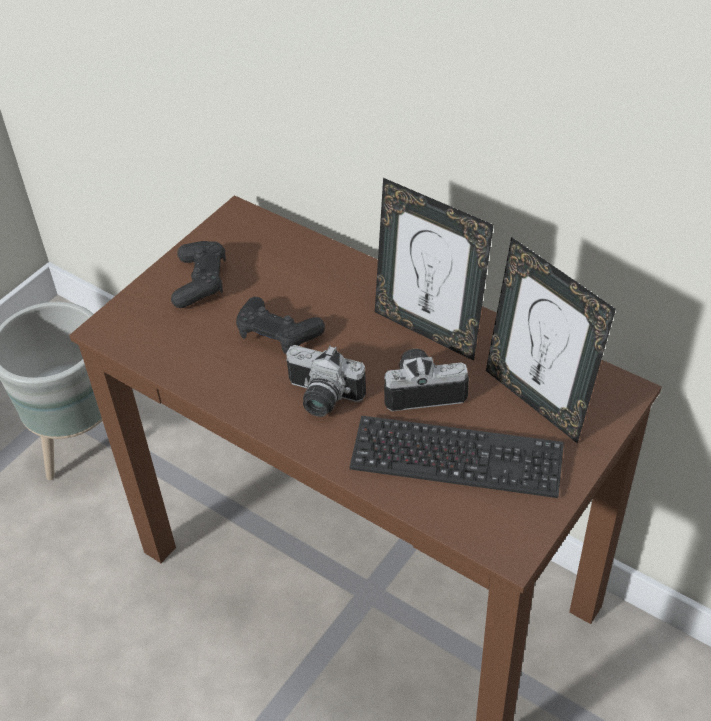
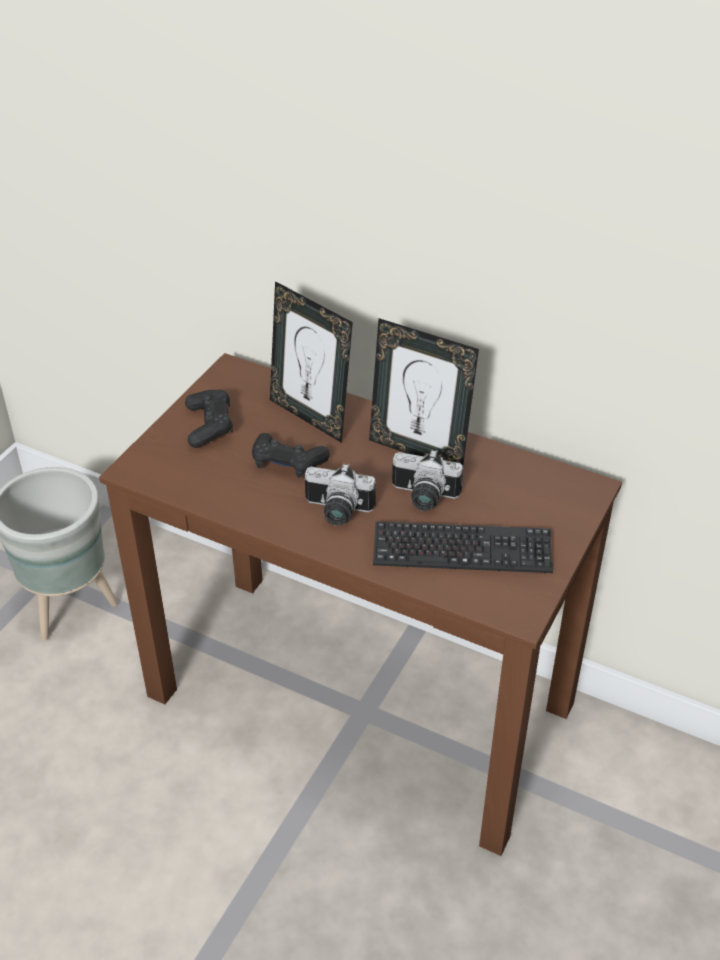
camera: 10 degrees left, 5 degrees down
camera [384,349,469,411] -> camera turned 150 degrees counterclockwise [392,449,463,511]
picture frame [486,237,616,443] -> picture frame moved to [270,281,353,443]

